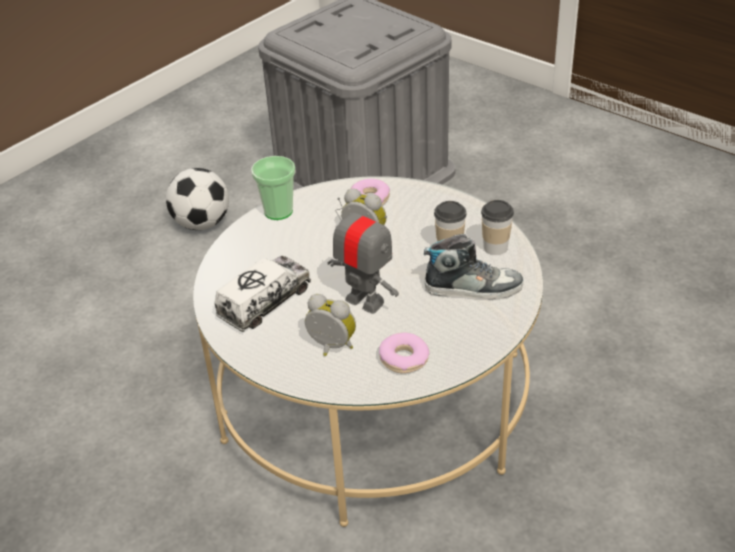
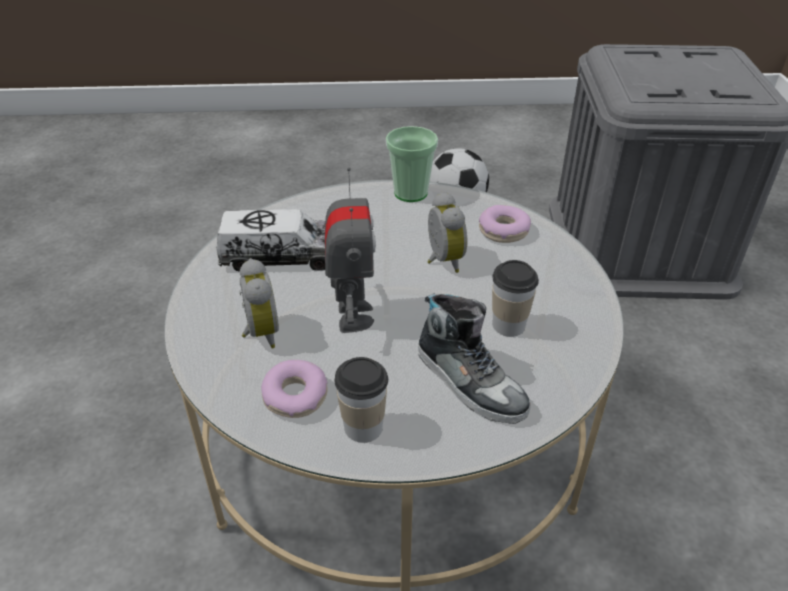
camera: 45 degrees right, 0 degrees up
cup [481,200,514,255] -> cup moved to [335,357,388,443]

